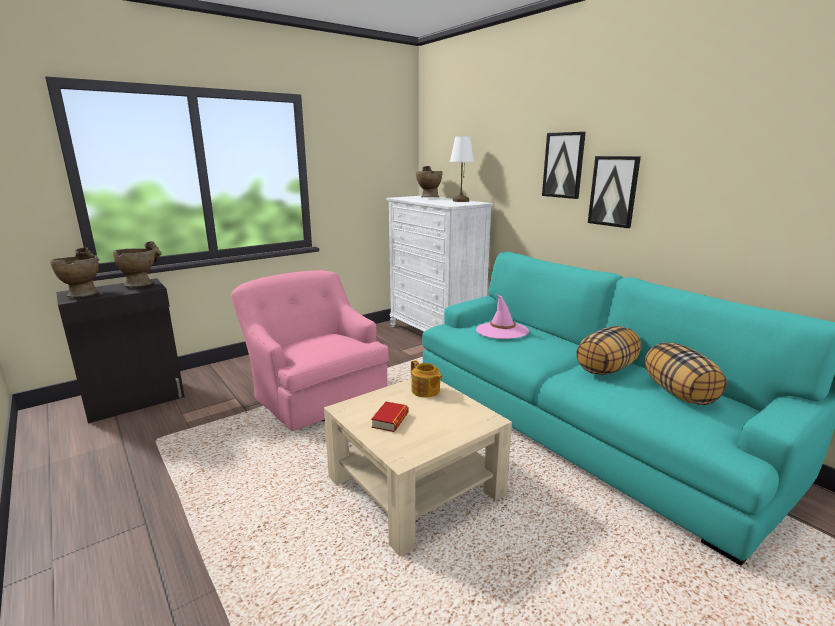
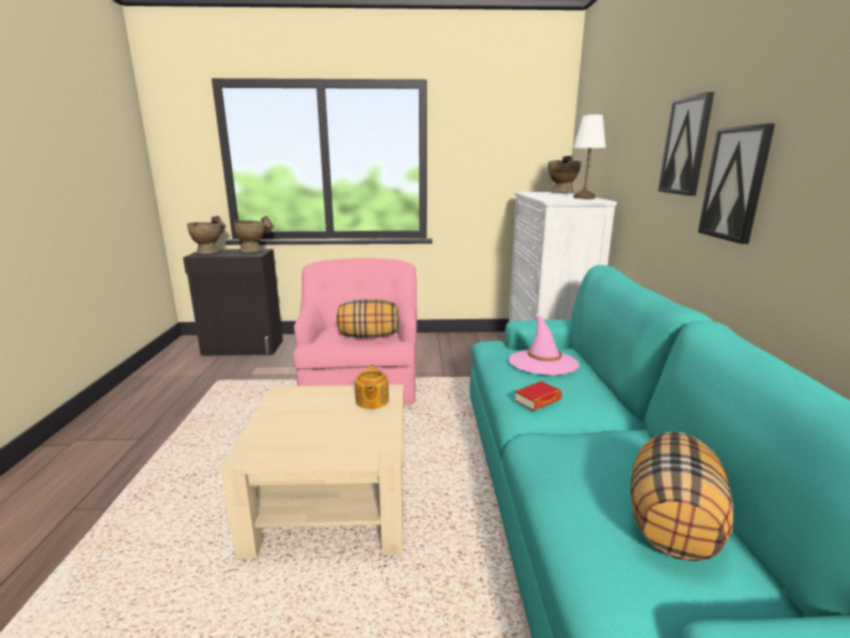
camera: 35 degrees right, 0 degrees up
book [371,402,408,432] -> book moved to [514,381,562,411]
pillow [576,326,641,375] -> pillow moved to [337,299,400,338]

